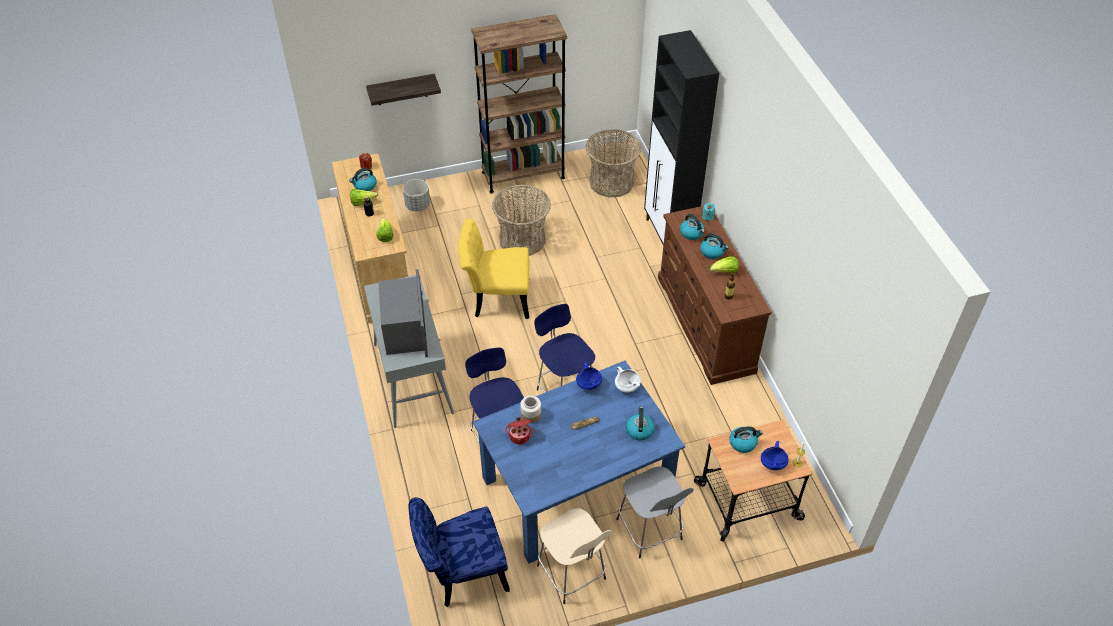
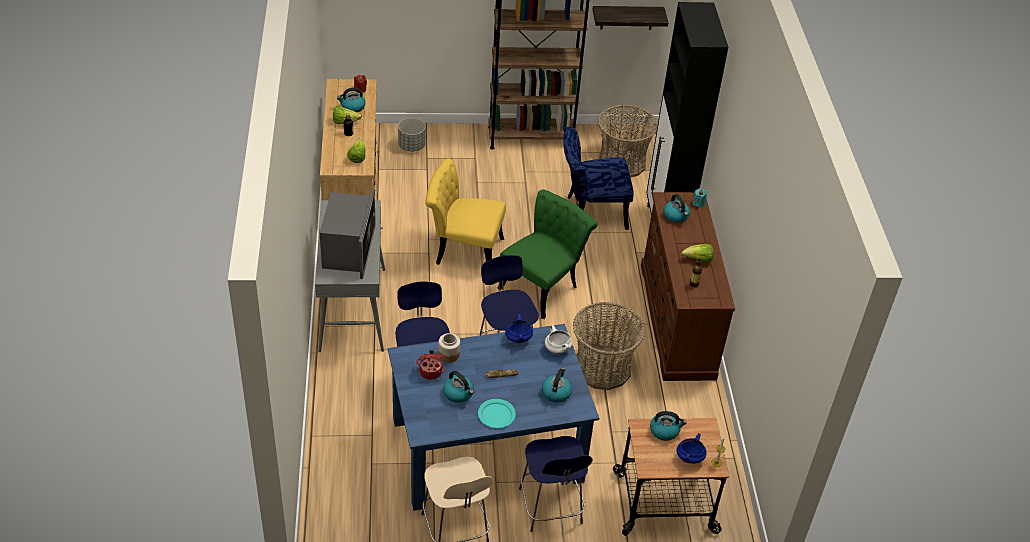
camera: 10 degrees right, 5 degrees down
shelf [366,74,441,106] -> shelf moved to [593,6,668,30]
blue chair [408,497,510,607] -> blue chair moved to [563,126,634,230]
basket [492,185,551,256] -> basket moved to [573,302,645,390]
grey stool [616,466,694,558] -> blue stool [519,436,593,532]
kettle [700,233,729,259] -> kettle moved to [443,371,474,403]
none -> turquoise plate [478,399,516,428]
none -> green chair [498,189,598,319]

